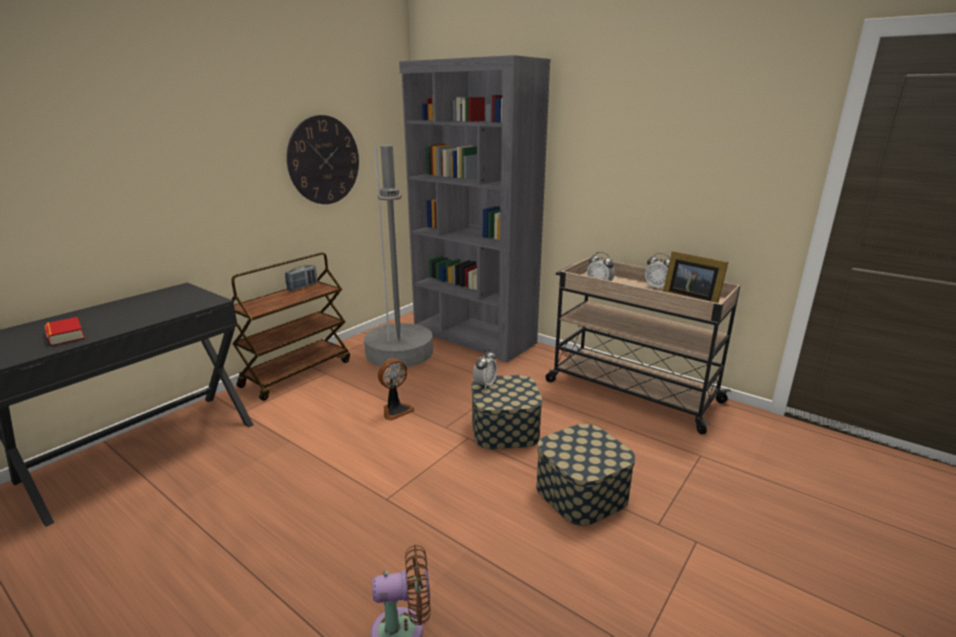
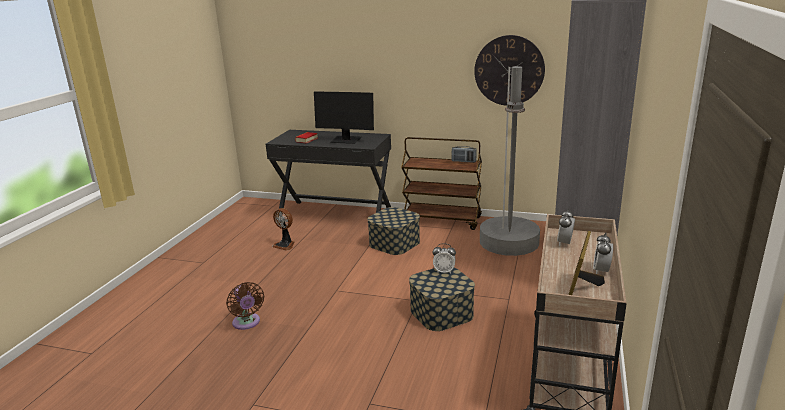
camera: 70 degrees right, 0 degrees up
fan [378,358,414,421] -> fan moved to [272,208,294,251]
storage box [536,424,636,526] -> storage box moved to [367,207,420,255]
none -> monitor [314,92,374,144]

